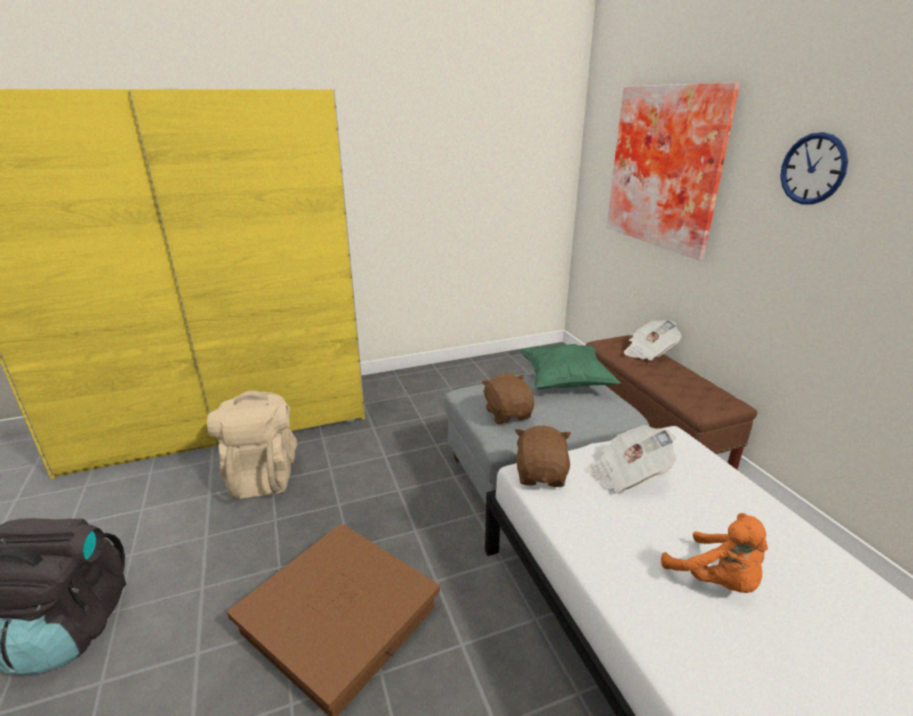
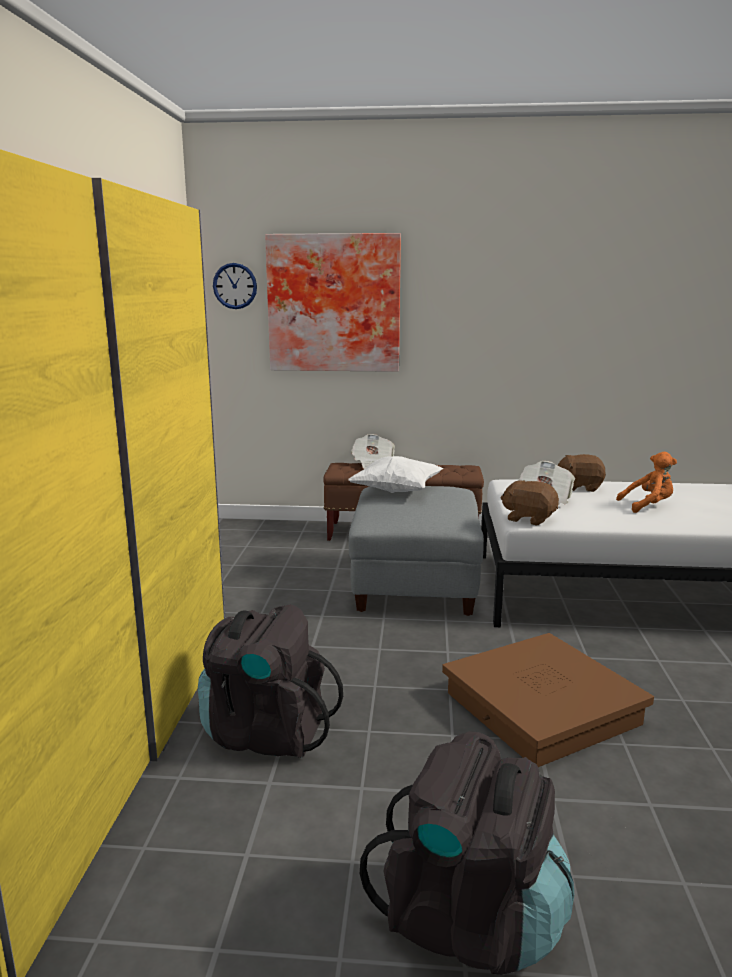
camera: 65 degrees left, 10 degrees down
beige backpack [207,391,297,499] -> black backpack [198,604,343,758]
brown plush toy [482,374,534,424] -> brown plush toy moved to [557,454,606,492]
green pillow [519,344,621,389] -> white pillow [349,456,444,493]
wall clock [780,132,848,204] -> wall clock moved to [213,263,257,309]

